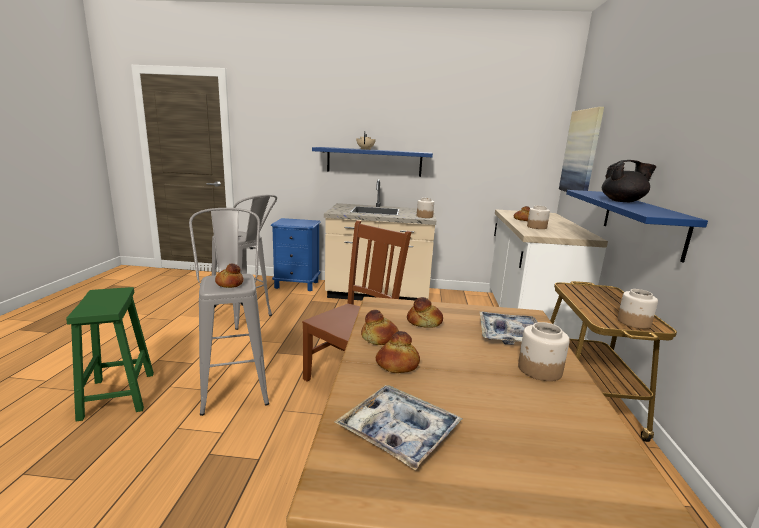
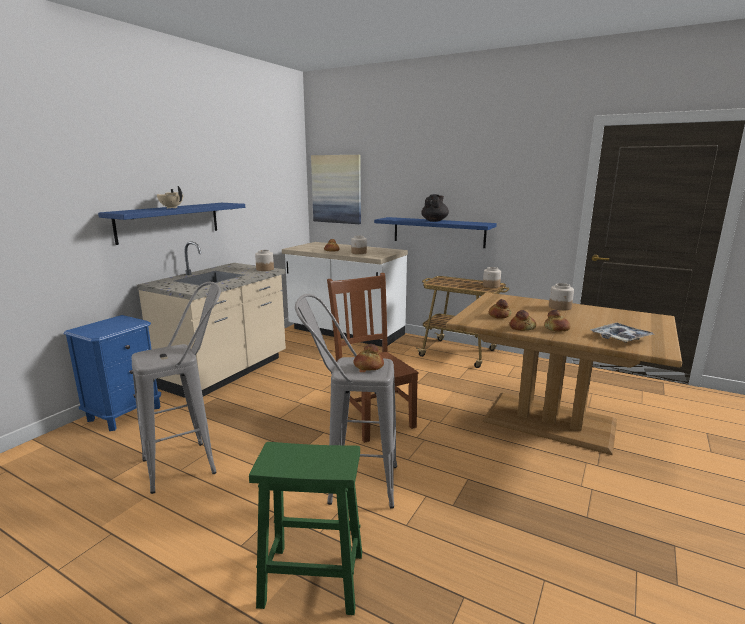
camera: 65 degrees left, 0 degrees up
tray [480,312,538,345] -> none

